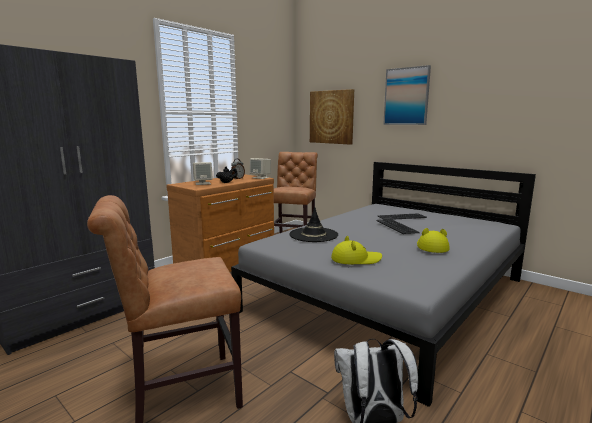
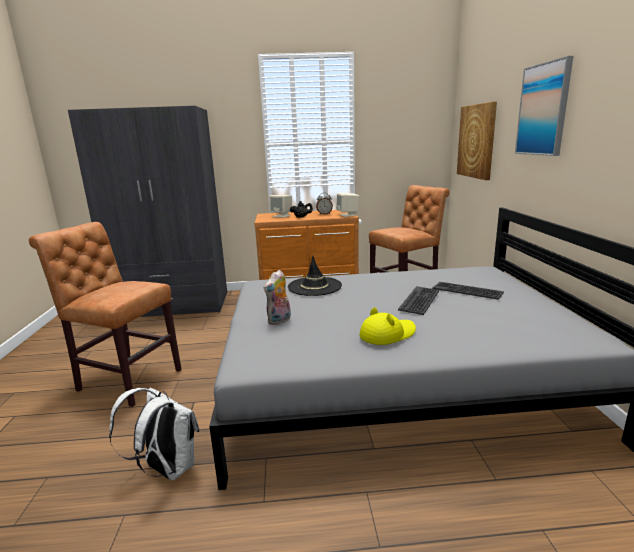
camera: 45 degrees right, 5 degrees up
yellow hat [331,236,382,264] -> plush toy [264,270,291,325]

